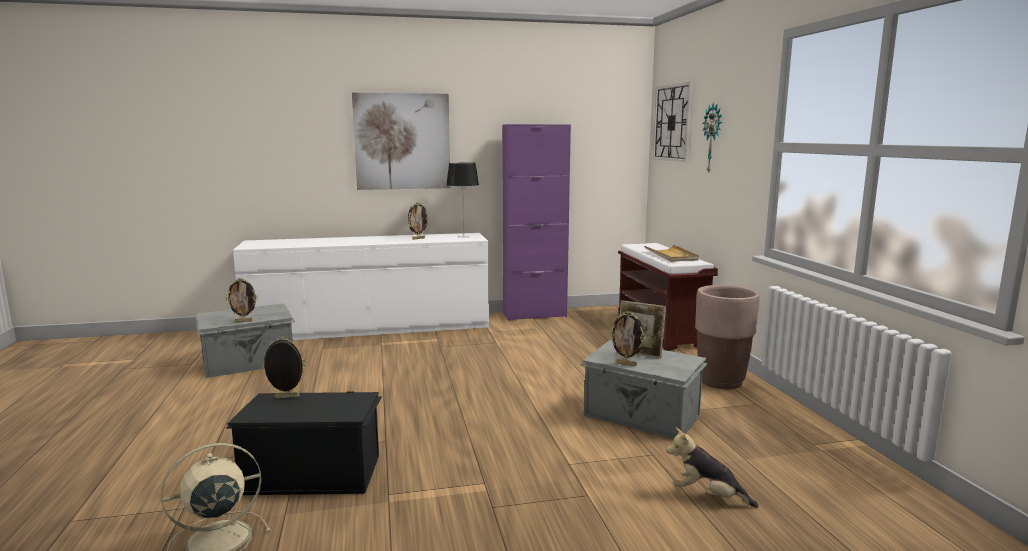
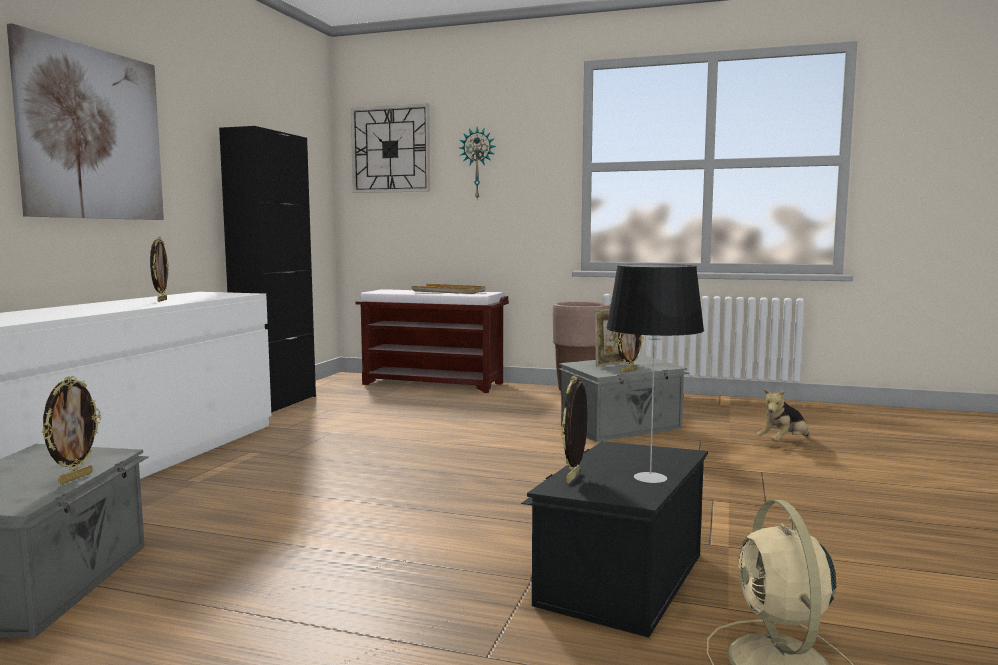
camera: 60 degrees left, 5 degrees down
table lamp [446,162,479,238] -> table lamp moved to [606,264,704,483]
purple cabinet [502,124,571,321] -> black cabinet [219,126,316,413]

